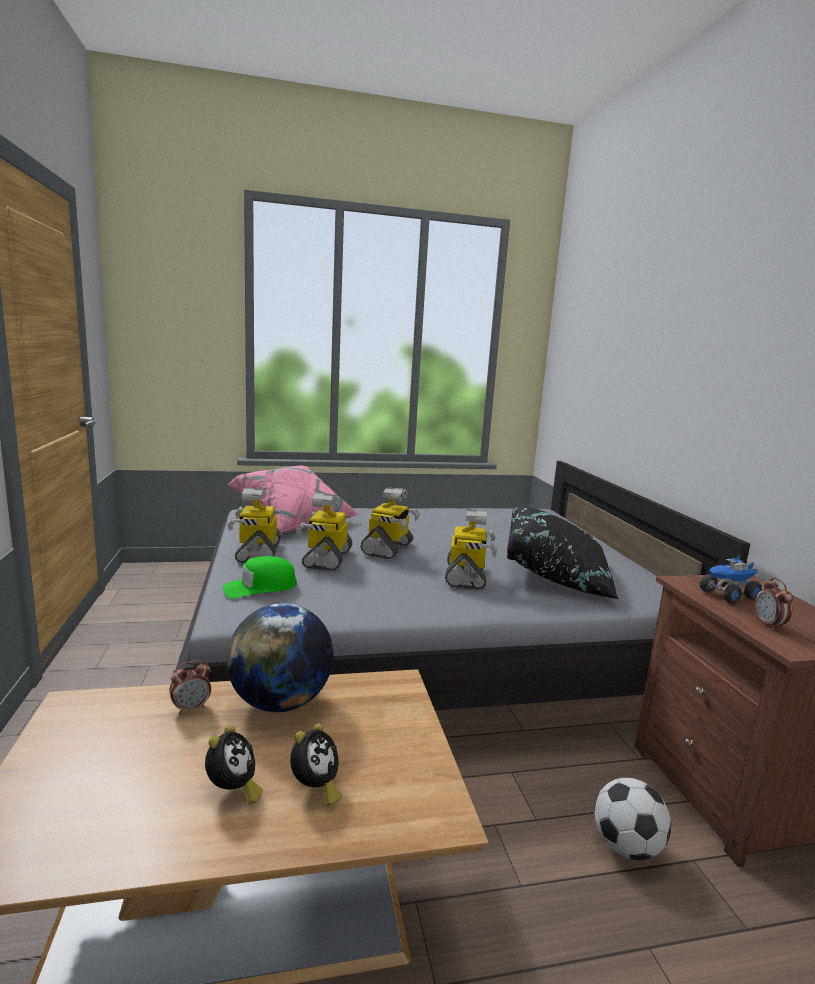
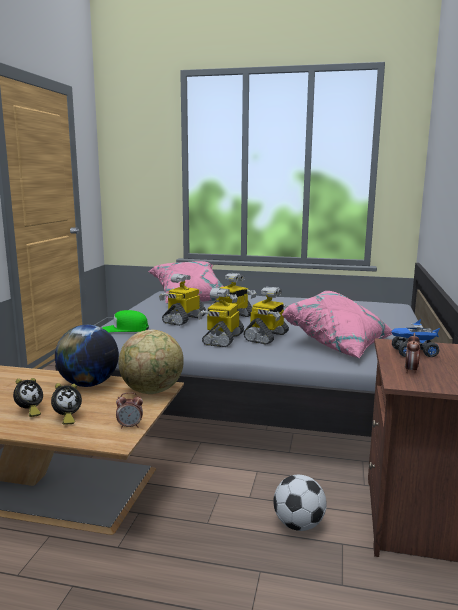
camera: 25 degrees right, 0 degrees up
alarm clock [169,660,211,715] -> alarm clock moved to [116,392,143,429]
toy robot [227,488,281,563] -> toy robot moved to [197,288,244,347]
black pillow [507,507,619,599] -> pink pillow [282,291,392,358]
none -> globe [119,330,184,394]

